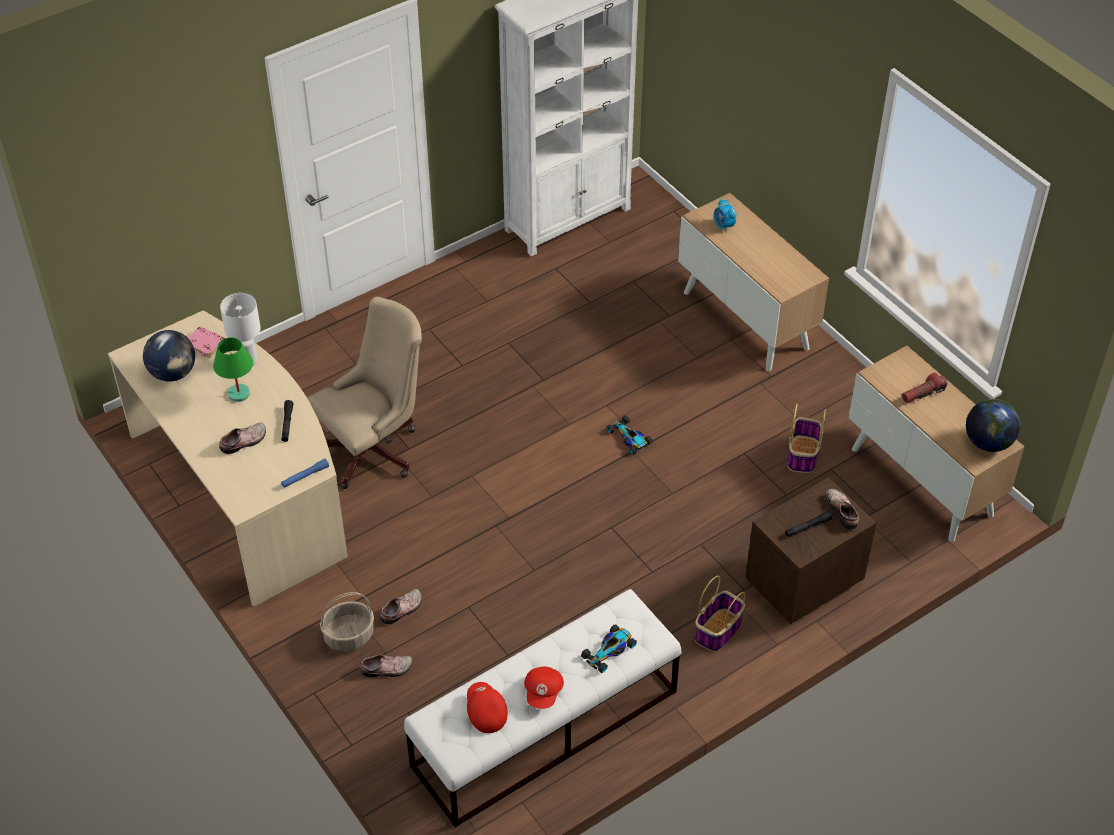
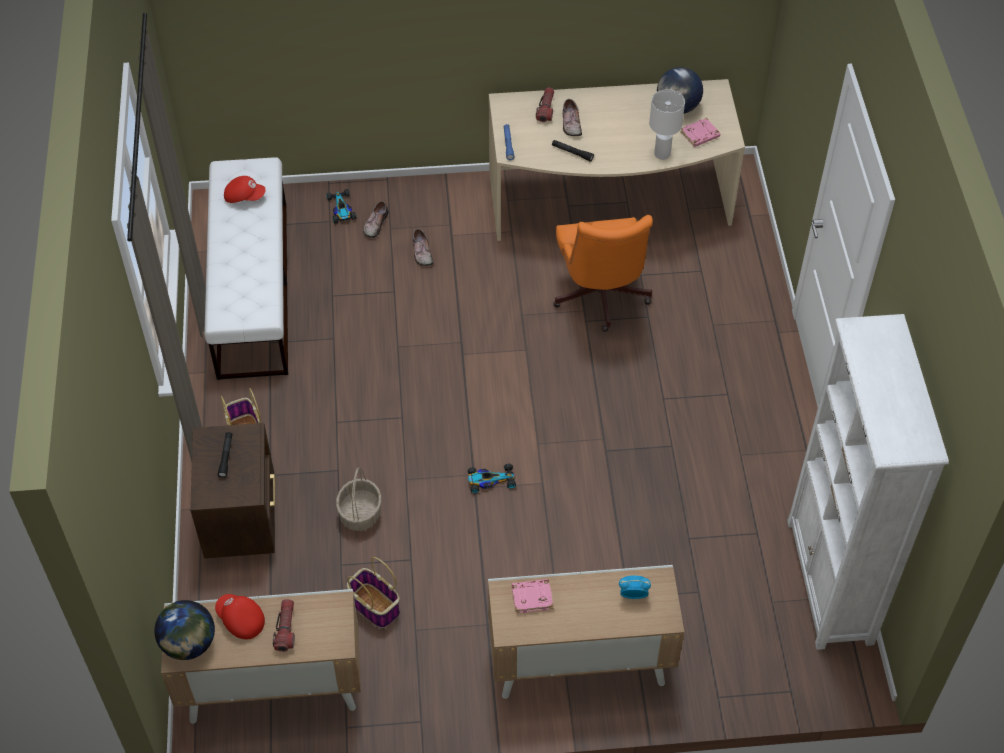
camera: 120 degrees right, 5 degrees up
green table lamp [213,337,253,402] -> none
beige office chair [307,297,422,489] -> orange office chair [553,215,653,332]
basket [320,592,374,651] -> basket moved to [336,468,381,531]
red cap [524,667,564,709] -> red cap moved to [215,594,265,639]
toy car [581,624,637,673] -> toy car moved to [326,189,357,224]
shoe [825,489,859,530] -> none
none -> pink book [512,579,554,613]
none -> flashlight [536,87,554,122]

